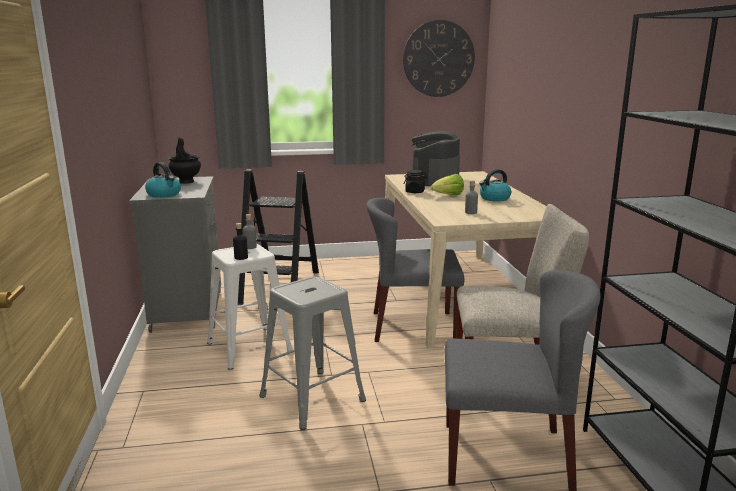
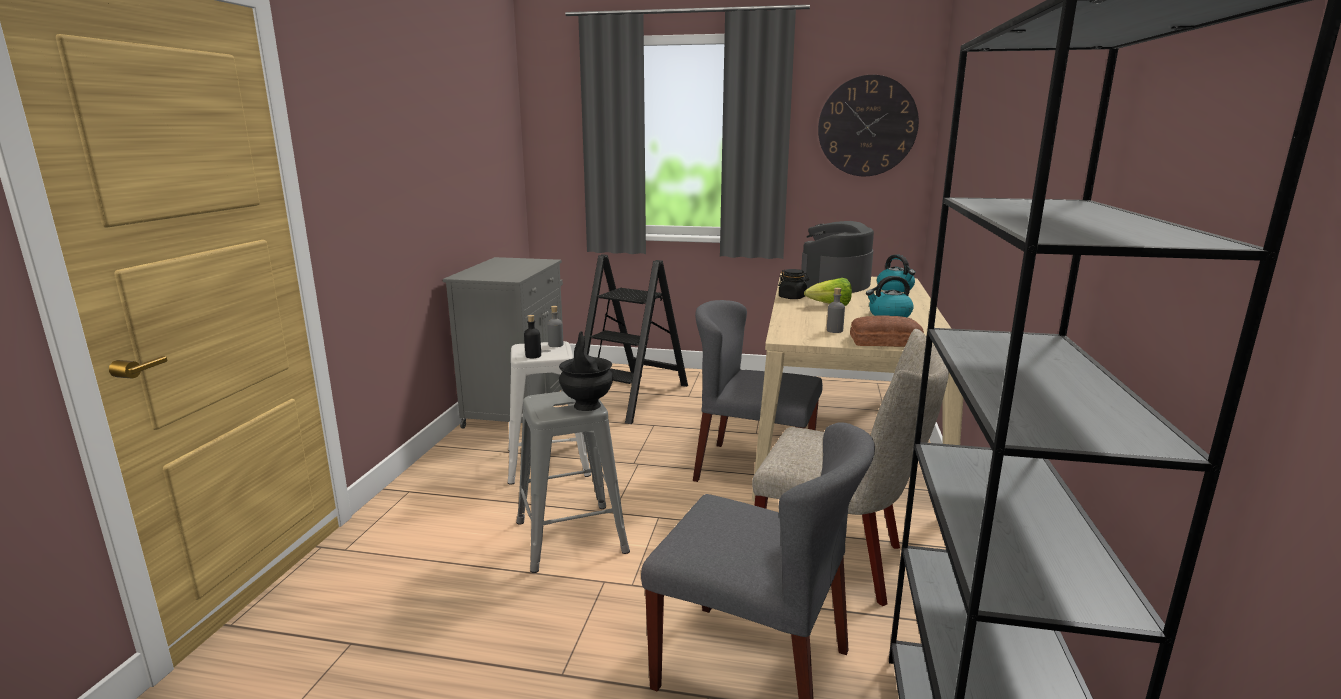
camera: 20 degrees right, 0 degrees up
kettle [145,162,181,198] -> kettle moved to [877,254,915,292]
black vase [168,137,201,184] -> black vase moved to [559,331,613,411]
none -> bread [850,316,924,347]

